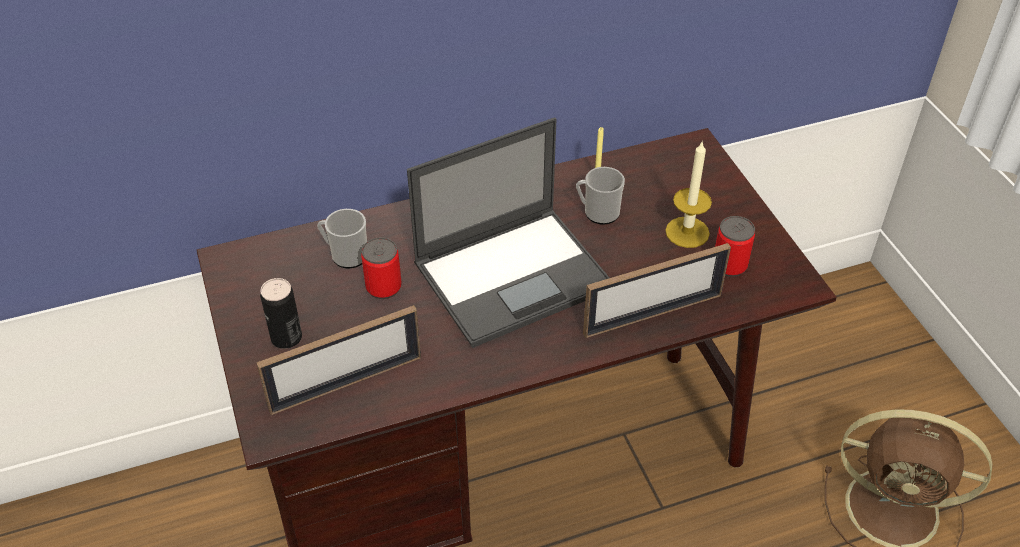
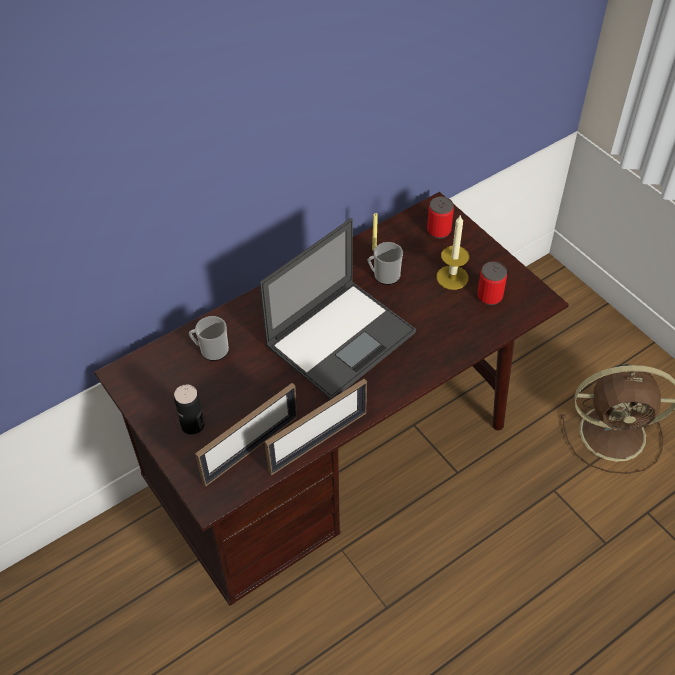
camera: 15 degrees left, 5 degrees up
can [361,237,402,299] -> can moved to [427,197,454,239]
picture frame [583,243,731,338] -> picture frame moved to [265,379,367,475]

